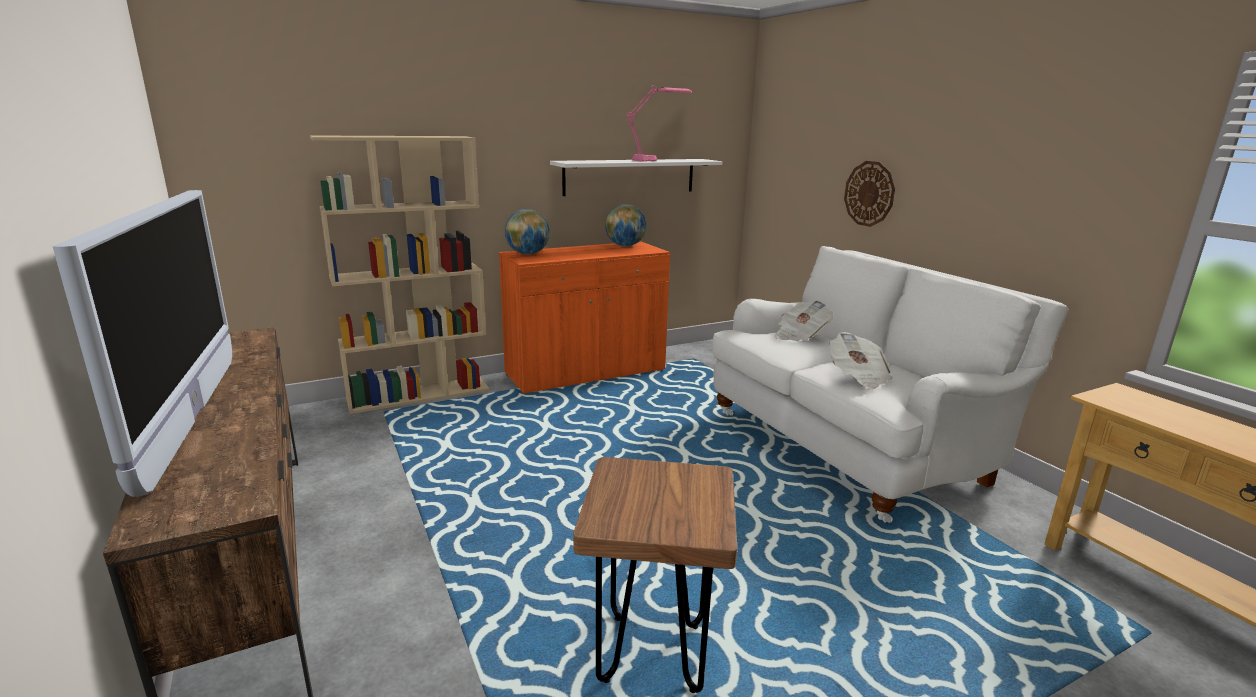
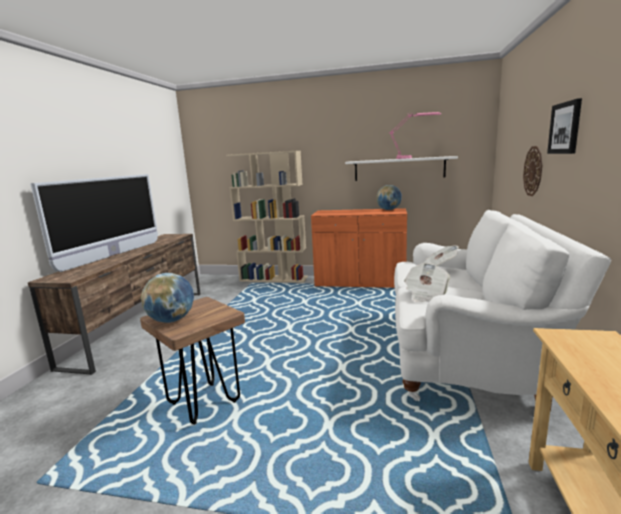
camera: 40 degrees right, 5 degrees down
globe [505,209,550,254] -> globe moved to [141,273,194,323]
none -> picture [547,98,582,154]

